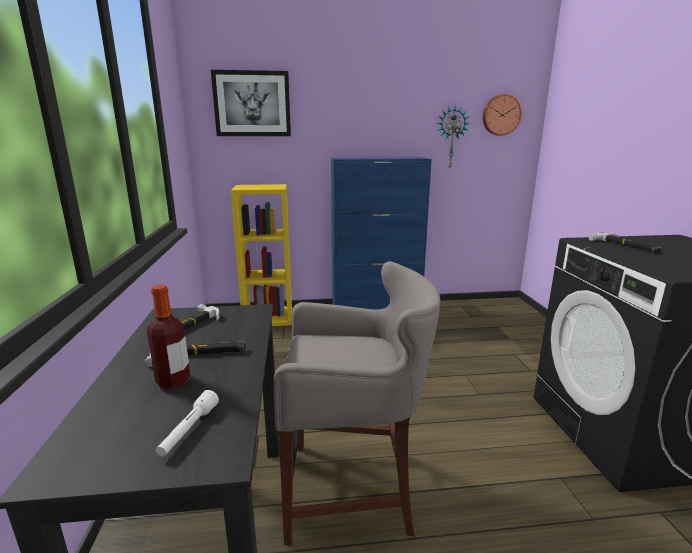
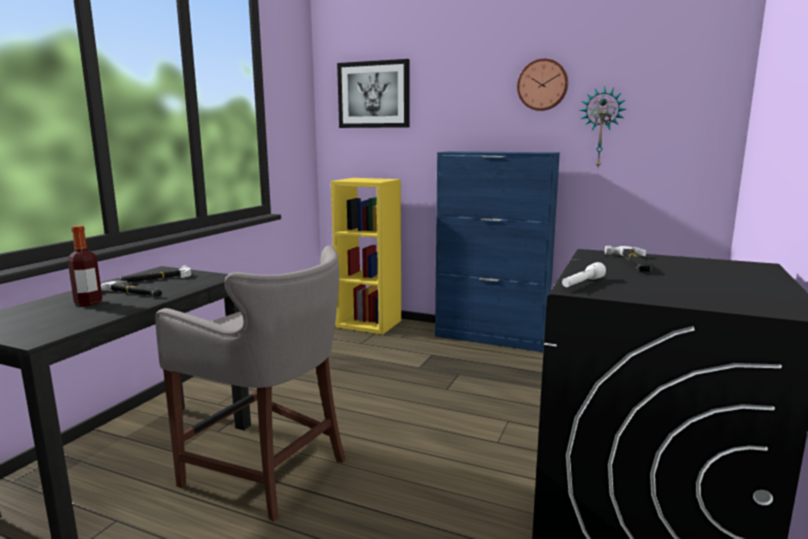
camera: 30 degrees right, 5 degrees down
white flashlight [156,390,219,457] -> white flashlight moved to [562,262,606,287]
wall clock [483,94,522,136] -> wall clock moved to [517,58,568,111]

